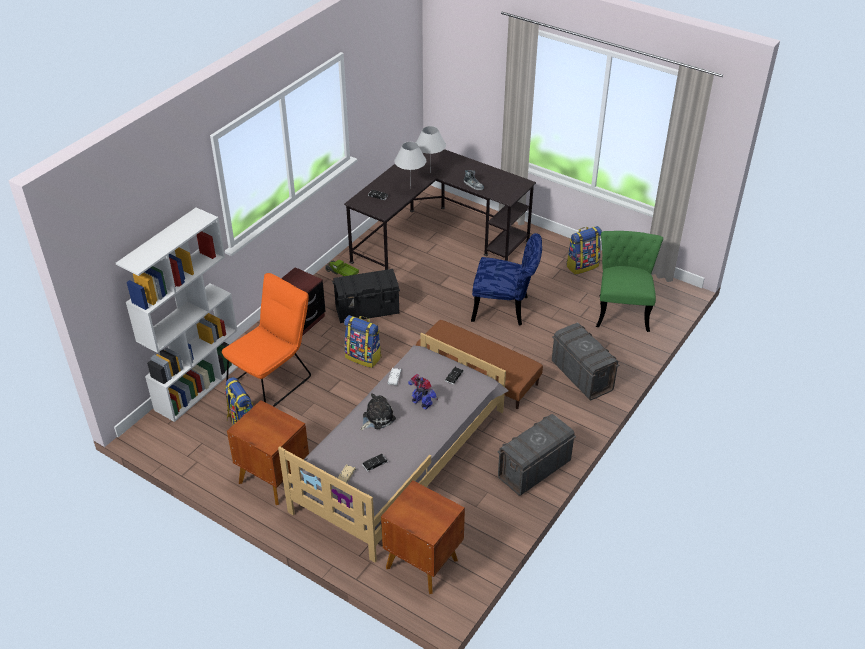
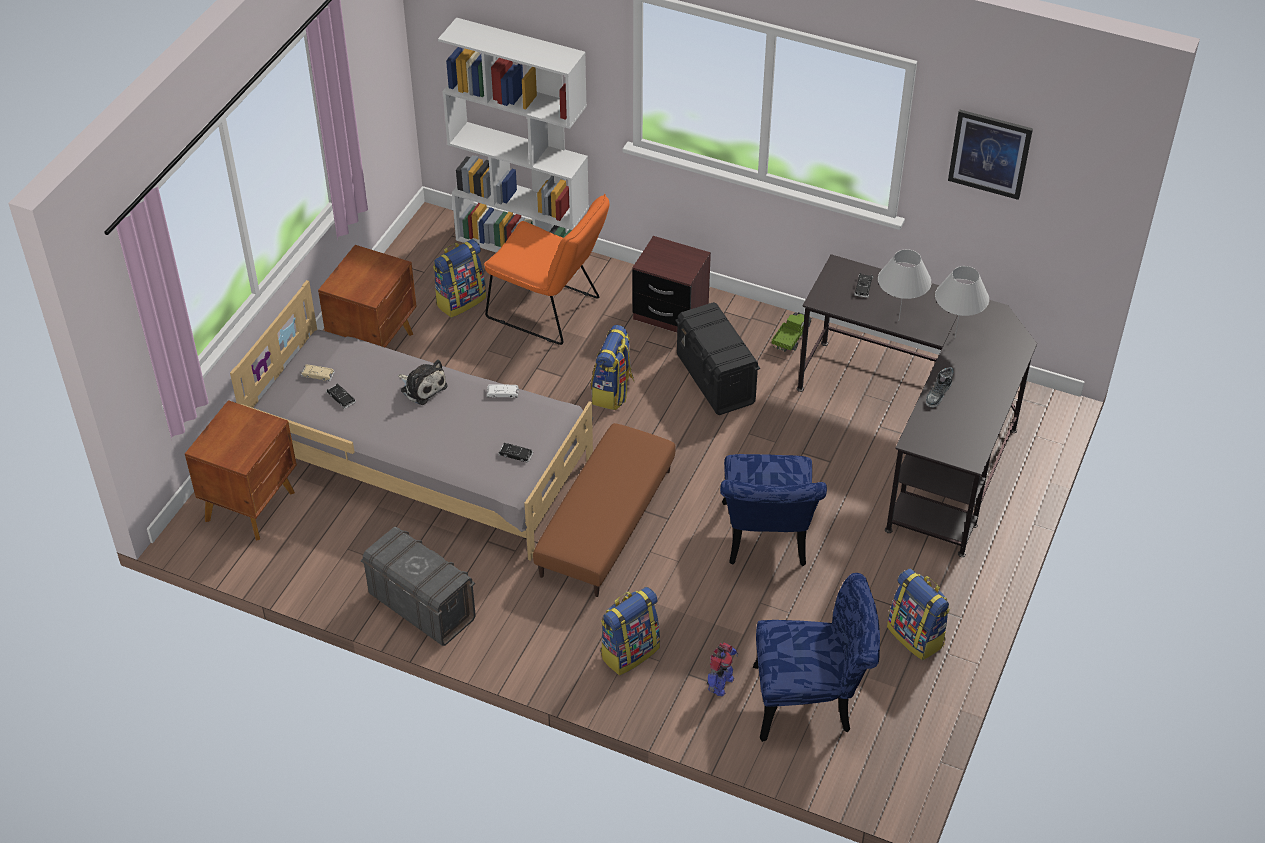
camera: 80 degrees right, 5 degrees up
toy robot [408,374,438,409] -> toy robot moved to [707,643,738,696]
grey storage box [552,323,619,400] -> backpack [600,587,660,675]
green chair [596,231,663,332] -> blue chair [753,573,880,742]
none -> picture [948,110,1033,200]

